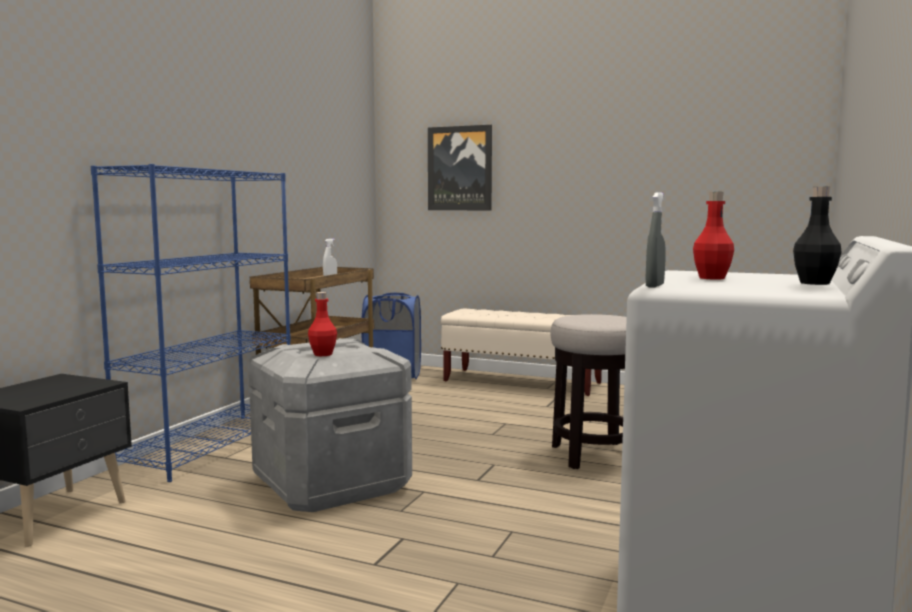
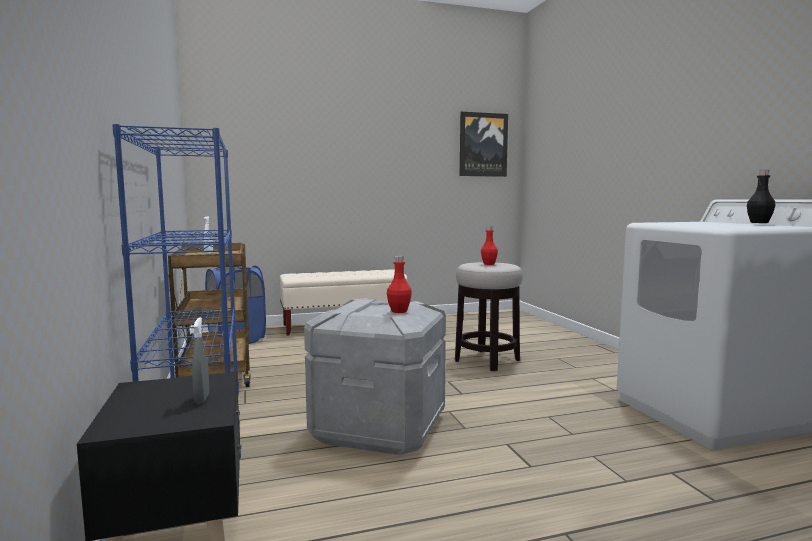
camera: 40 degrees left, 0 degrees up
picture [428,125,492,210] -> picture moved to [460,112,508,177]
grey spray bottle [646,192,666,288] -> grey spray bottle moved to [192,317,209,404]
red bottle [693,192,734,280] -> red bottle moved to [481,226,498,265]

